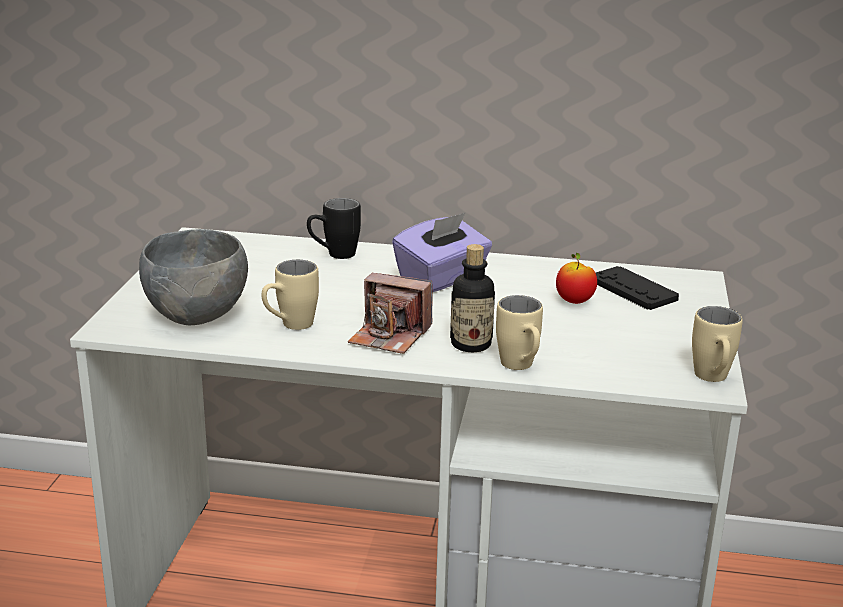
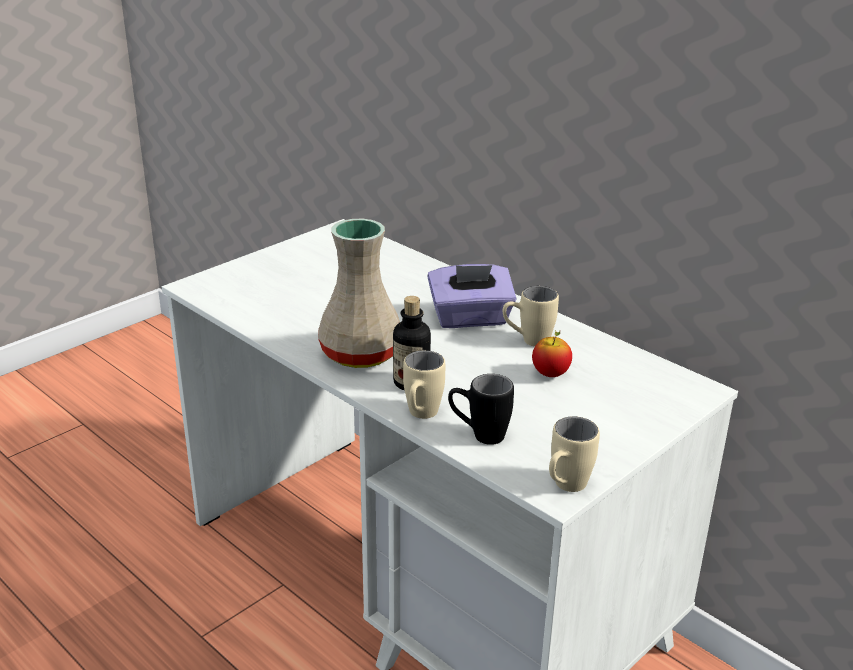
camera: 35 degrees right, 5 degrees up
grey bowl [139,229,248,325] -> none
beige mug [262,260,319,330] -> beige mug moved to [502,286,559,347]
black mug [307,198,361,259] -> black mug moved to [448,374,514,445]
camera [348,273,432,354] -> beige vase [318,219,400,368]
black game controller [596,266,679,310] -> none

